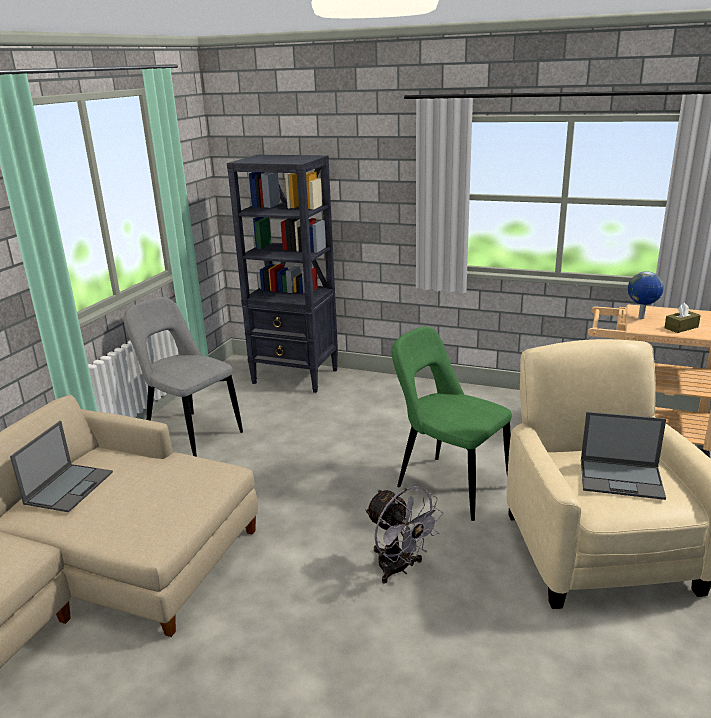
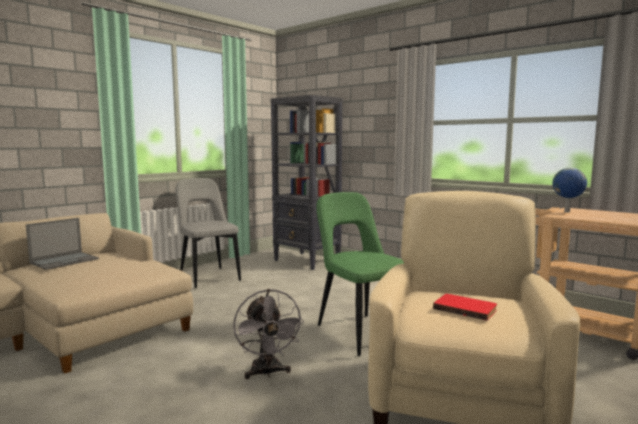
camera: 20 degrees right, 15 degrees down
laptop [581,412,666,500] -> red book [433,294,497,321]
brown tissue box [664,303,701,333] -> none

